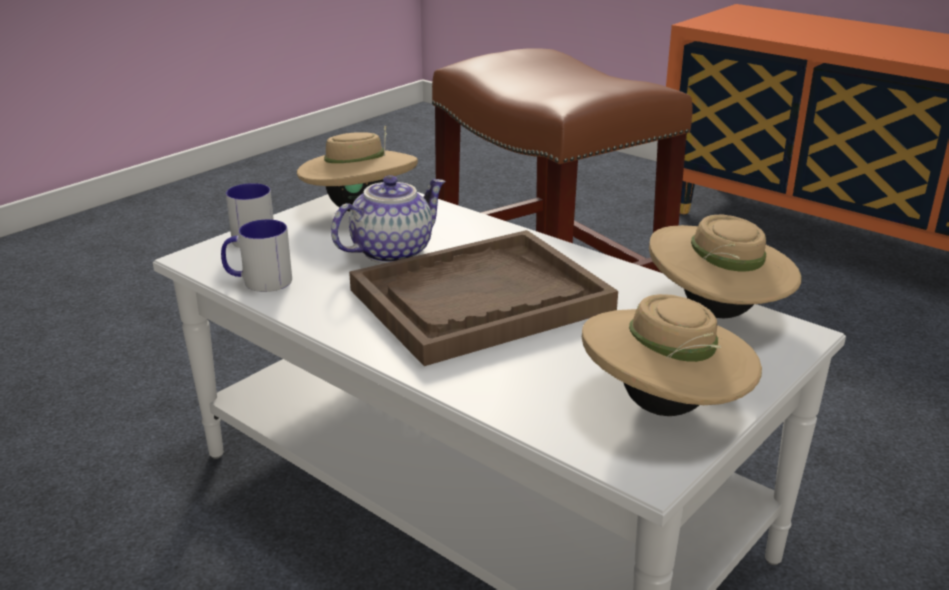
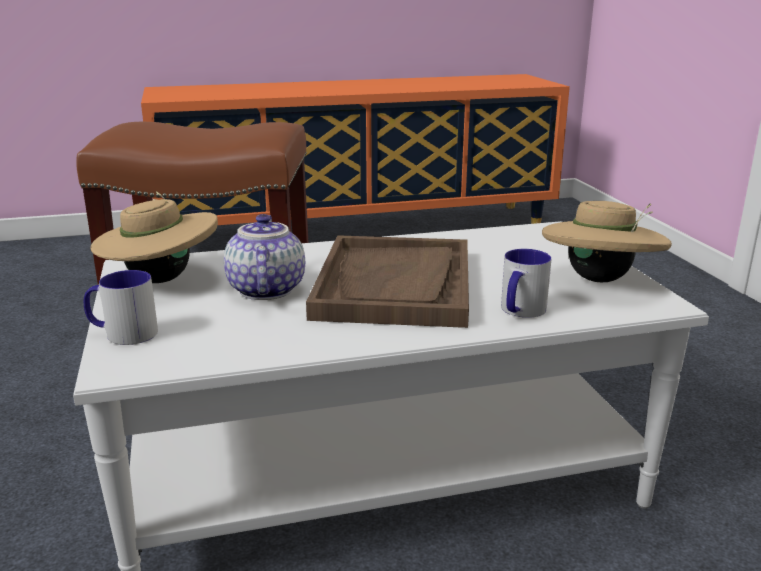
camera: 55 degrees left, 5 degrees down
mug [221,219,292,292] -> mug moved to [501,249,551,318]
beige hat [649,215,801,318] -> none

